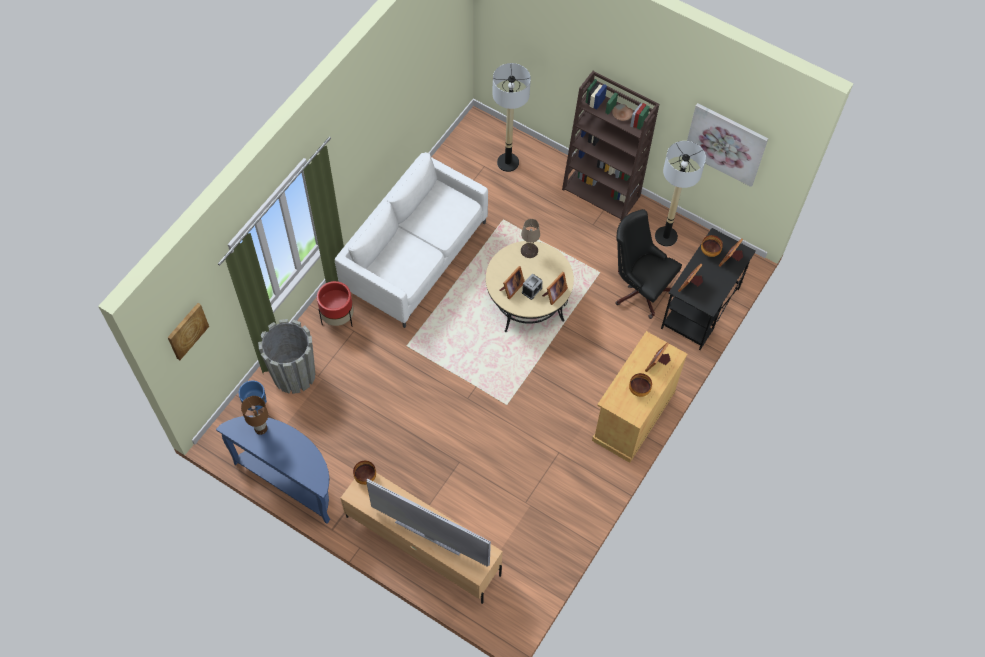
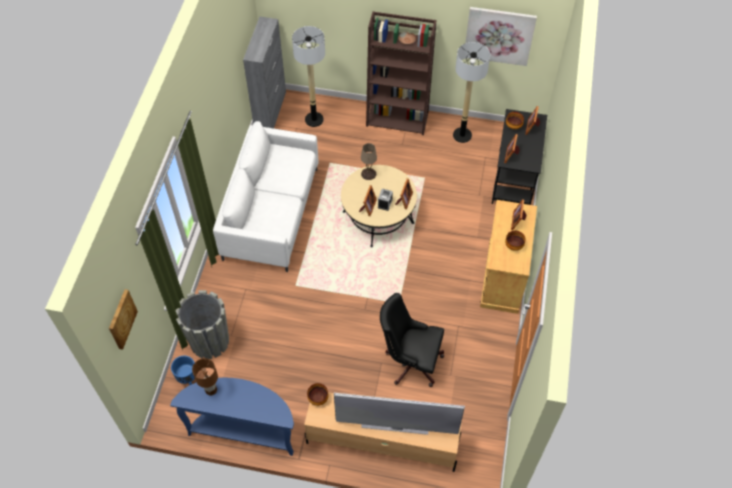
camera: 20 degrees left, 5 degrees down
red planter [317,281,354,326] -> none
black office chair [615,209,682,319] -> black office chair moved to [380,293,444,387]
none -> grey cabinet [243,16,286,128]

